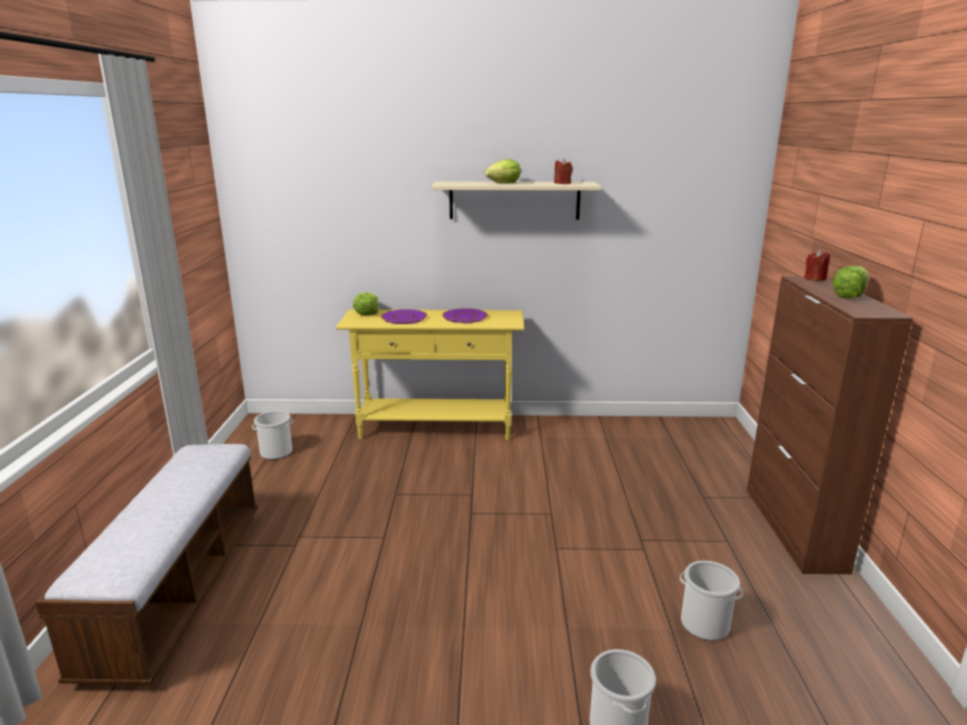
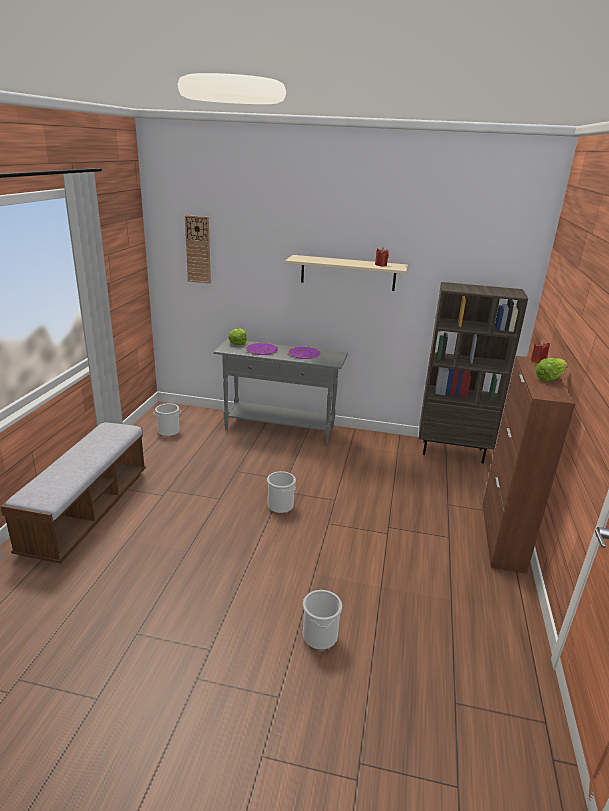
camera: 10 degrees right, 5 degrees up
yellow console table [336,309,524,440] -> grey console table [213,339,348,444]
lettuce [485,159,521,183] -> none
bucket [680,561,743,641] -> bucket moved to [267,471,296,513]
none -> wall clock [185,215,211,284]
none -> brown bookcase [419,282,528,464]

